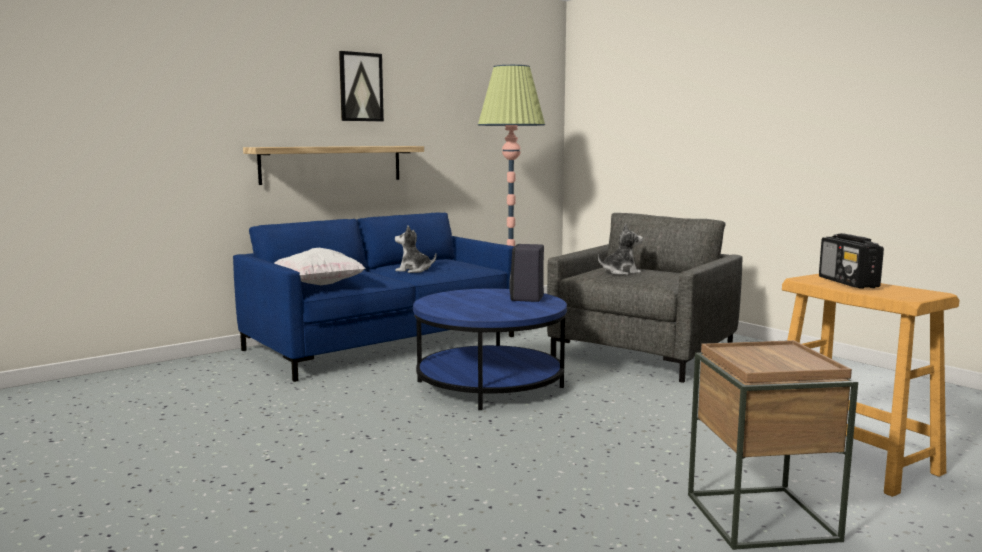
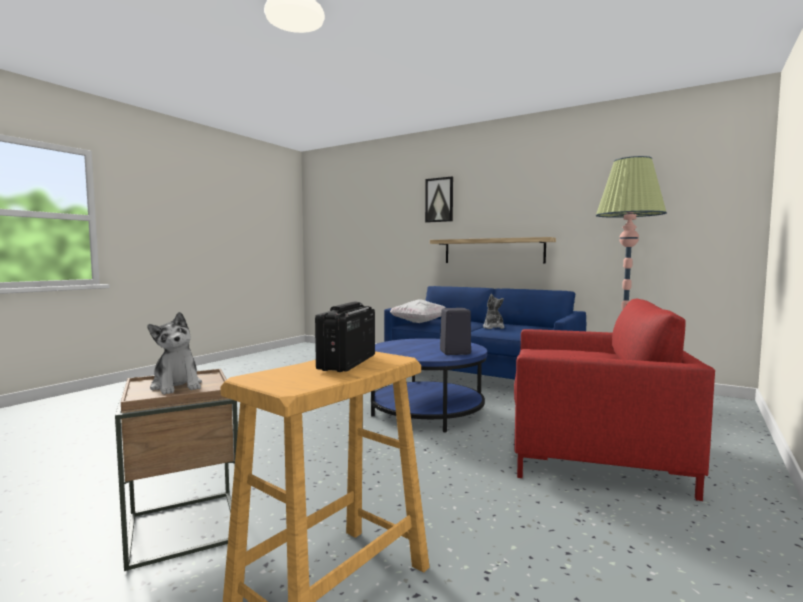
camera: 70 degrees right, 5 degrees down
picture [339,51,384,121] -> picture moved to [425,176,453,223]
grey armchair [547,213,743,383] -> red armchair [514,299,715,501]
plush toy [598,224,643,275] -> plush toy moved to [148,312,202,395]
radio [819,233,884,289] -> radio turned 45 degrees counterclockwise [315,302,375,372]

